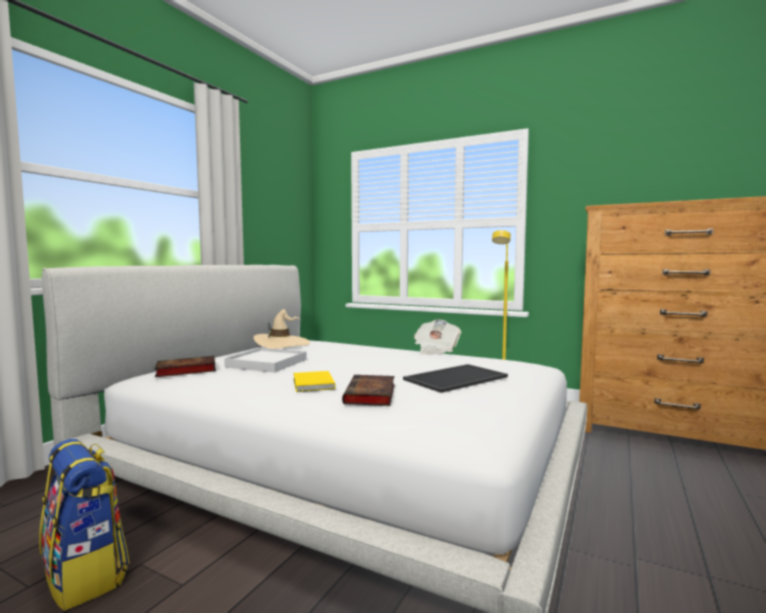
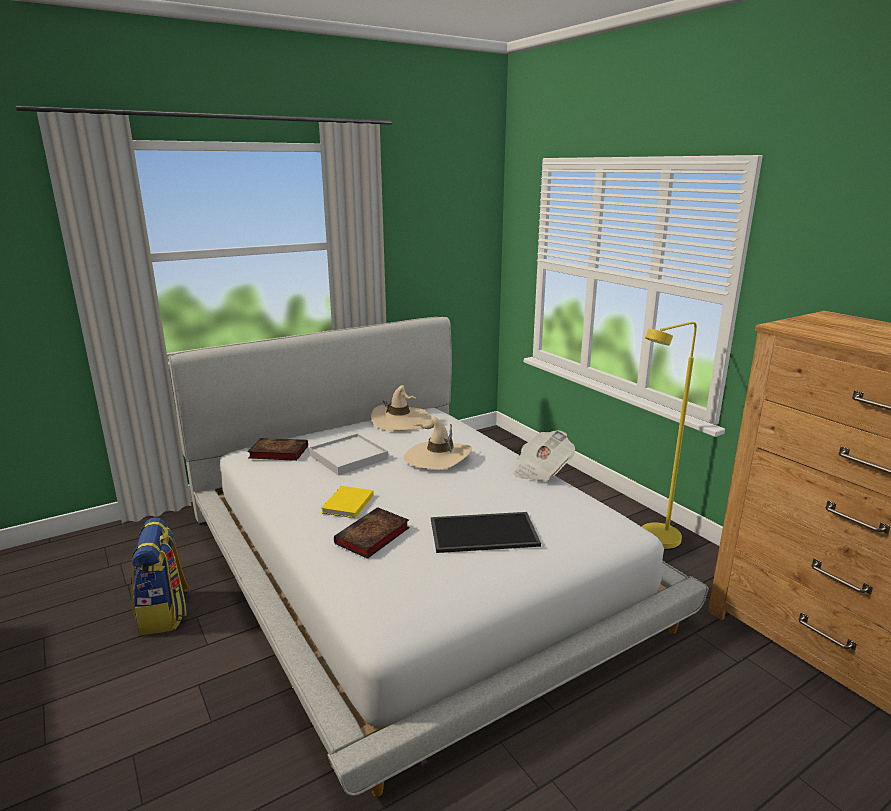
camera: 30 degrees right, 15 degrees up
none -> beige hat [403,417,472,470]

